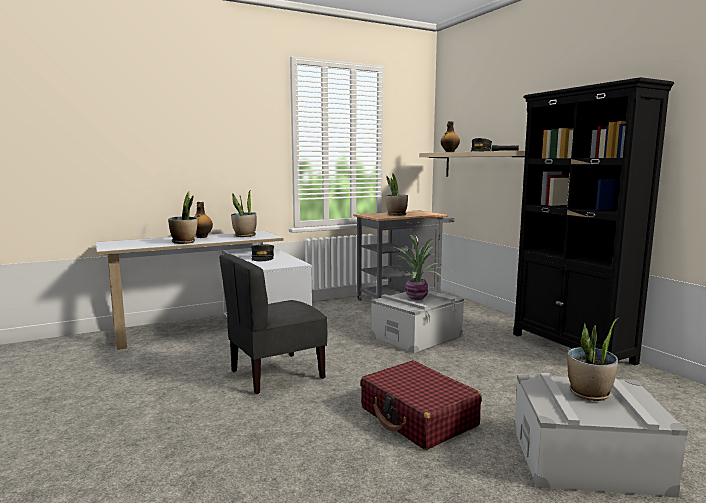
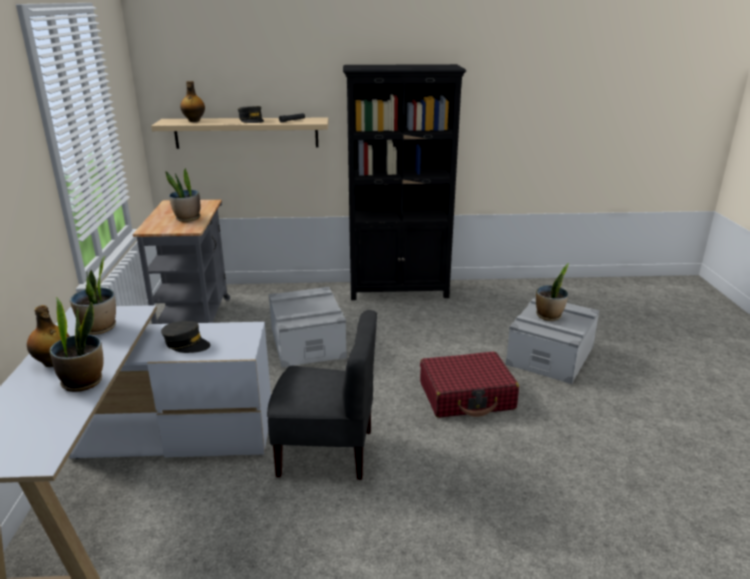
camera: 65 degrees left, 15 degrees up
grey chair [219,254,327,394] -> grey chair turned 75 degrees counterclockwise [267,310,377,480]
potted plant [383,235,452,300] -> none

